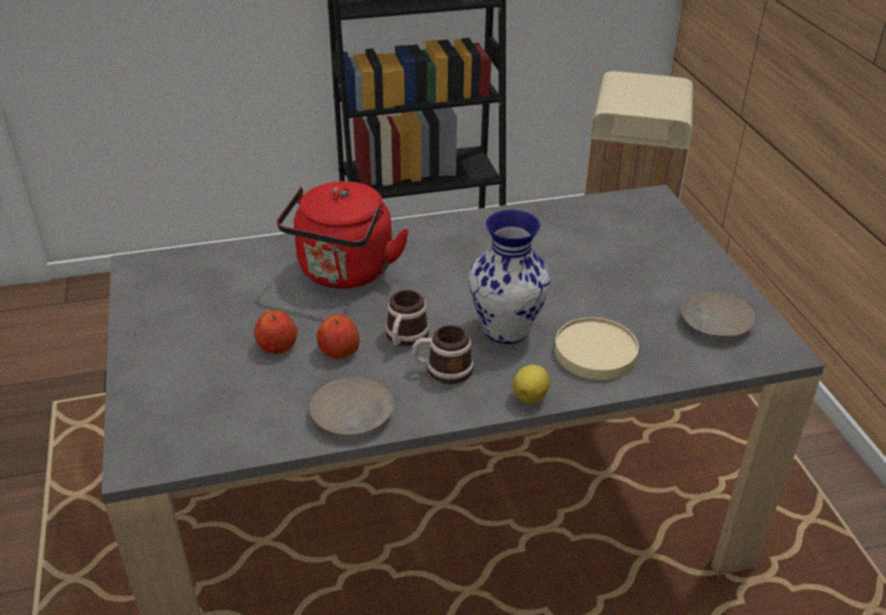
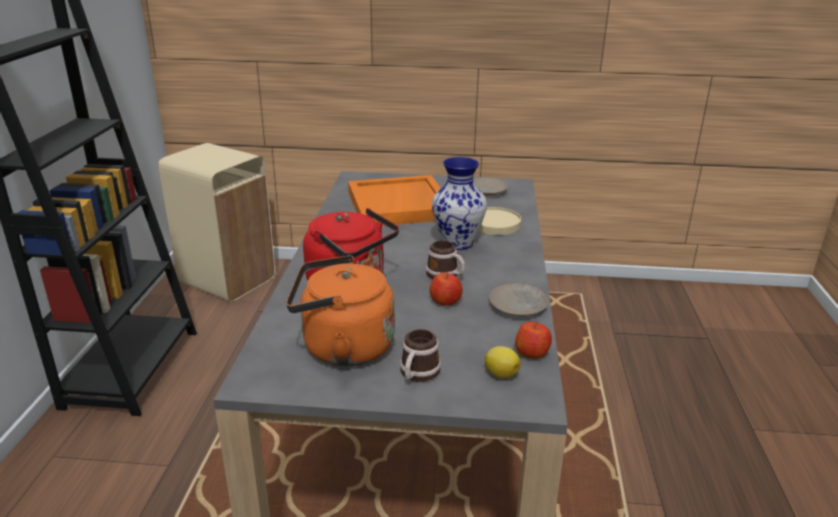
camera: 70 degrees left, 10 degrees down
apple [254,310,298,354] -> apple moved to [515,322,552,359]
mug [412,325,474,384] -> mug moved to [400,329,441,382]
lemon [513,365,550,404] -> lemon moved to [485,346,520,379]
none -> orange kettle [286,255,395,366]
none -> orange tray [348,175,440,226]

